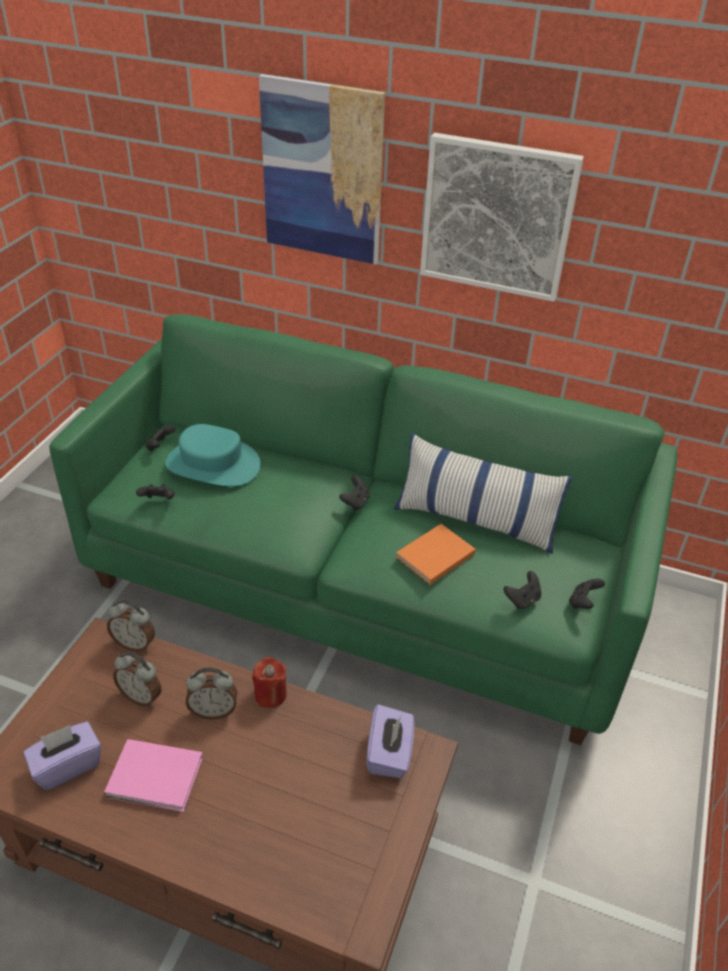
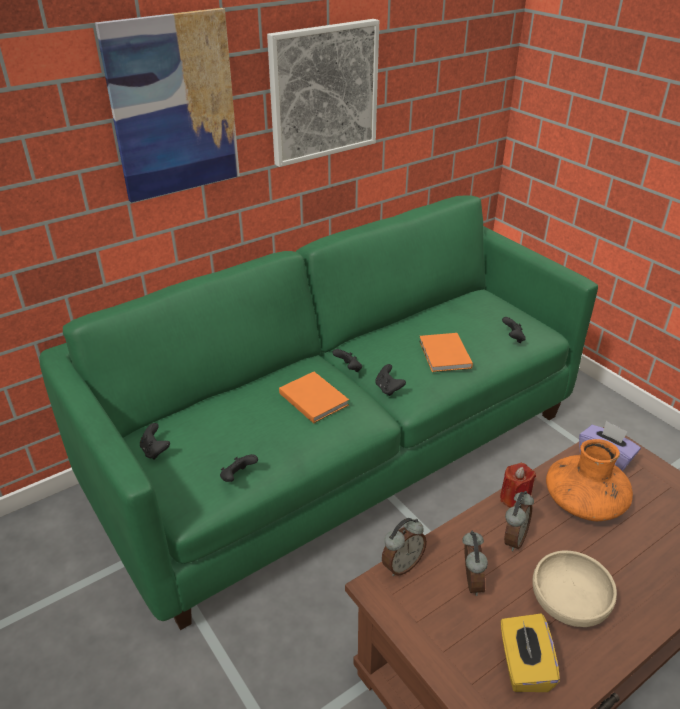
camera: 55 degrees left, 5 degrees down
purple tissue box [24,722,101,790] -> yellow tissue box [501,614,560,692]
pink book [104,739,203,812] -> beige bowl [532,550,617,627]
alarm clock [113,652,162,707] -> alarm clock turned 60 degrees counterclockwise [462,531,488,596]
turquoise hat [165,424,260,487] -> none
pillow [394,433,572,554] -> none
black game controller [569,579,605,609] -> black game controller moved to [375,364,406,396]
none -> orange book [279,372,349,423]
none -> orange vase [546,439,633,521]

